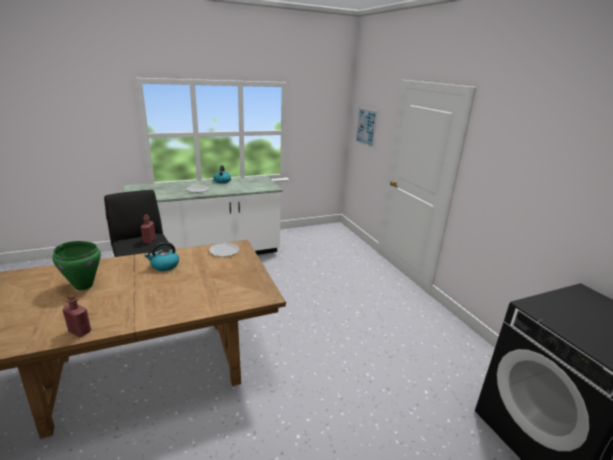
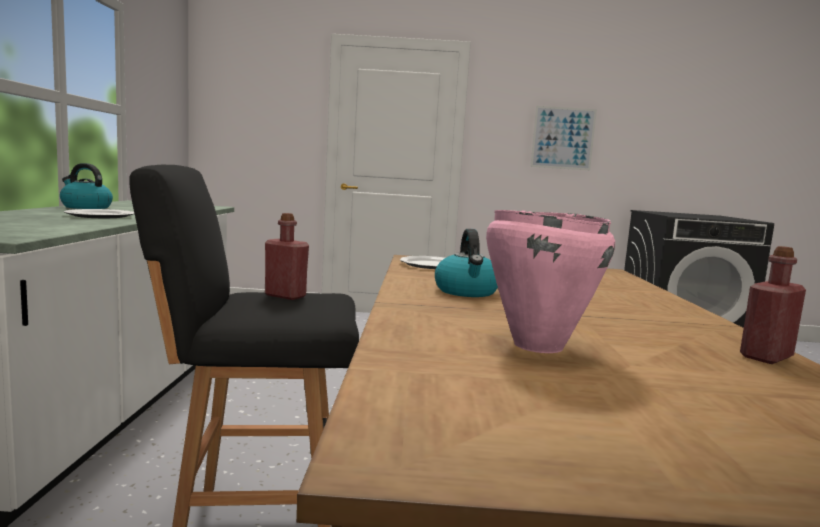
camera: 65 degrees left, 15 degrees down
green cooking pot [52,241,101,290] -> pink cooking pot [486,210,615,353]
picture [355,107,378,148] -> picture moved to [530,106,597,170]

